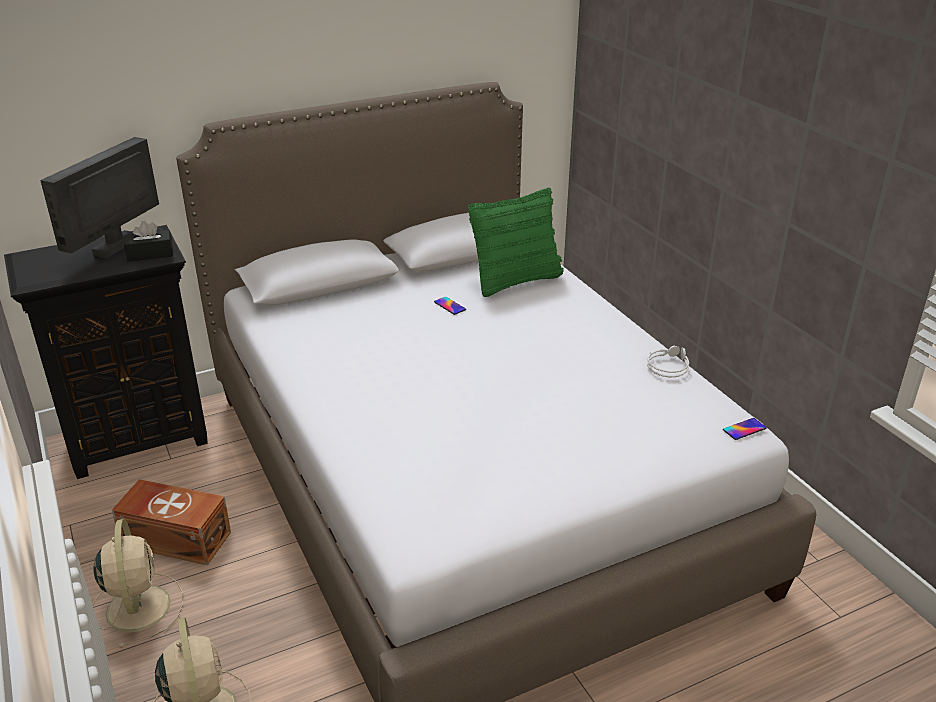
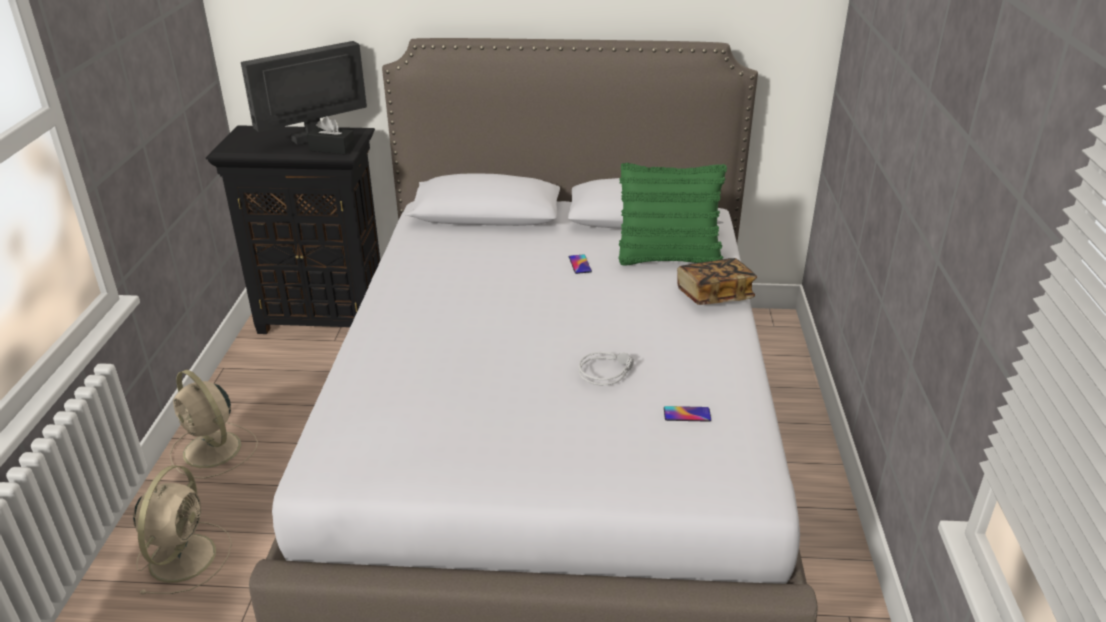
camera: 30 degrees right, 0 degrees up
beige fan [92,519,183,648] -> beige fan turned 120 degrees clockwise [169,370,258,478]
brown storage box [112,479,231,565] -> none
grey headphones [647,346,690,377] -> grey headphones moved to [579,352,634,385]
phone [723,418,767,440] -> phone moved to [664,406,711,422]
none -> book [677,258,757,305]

